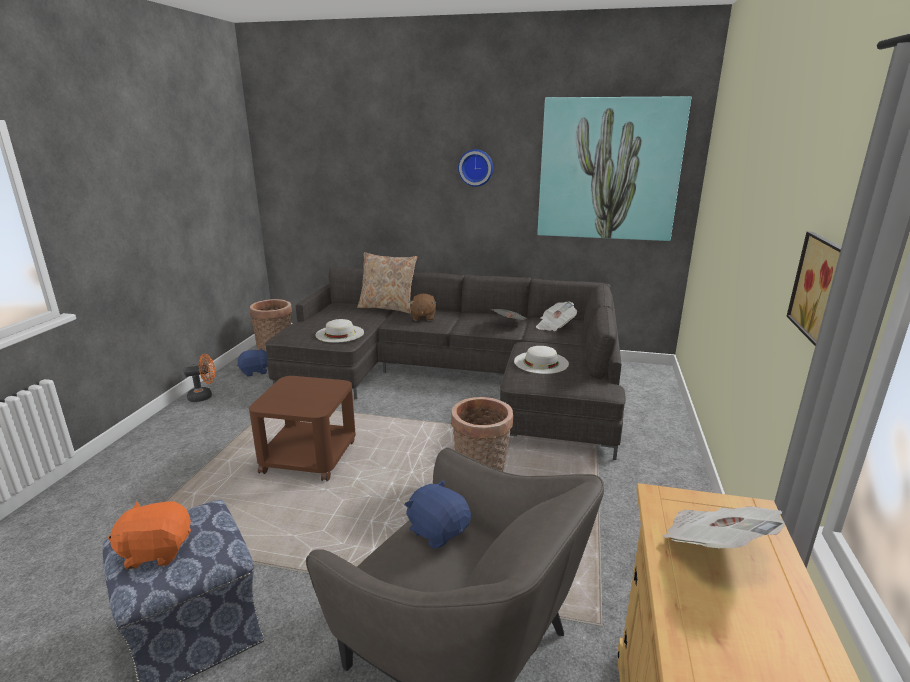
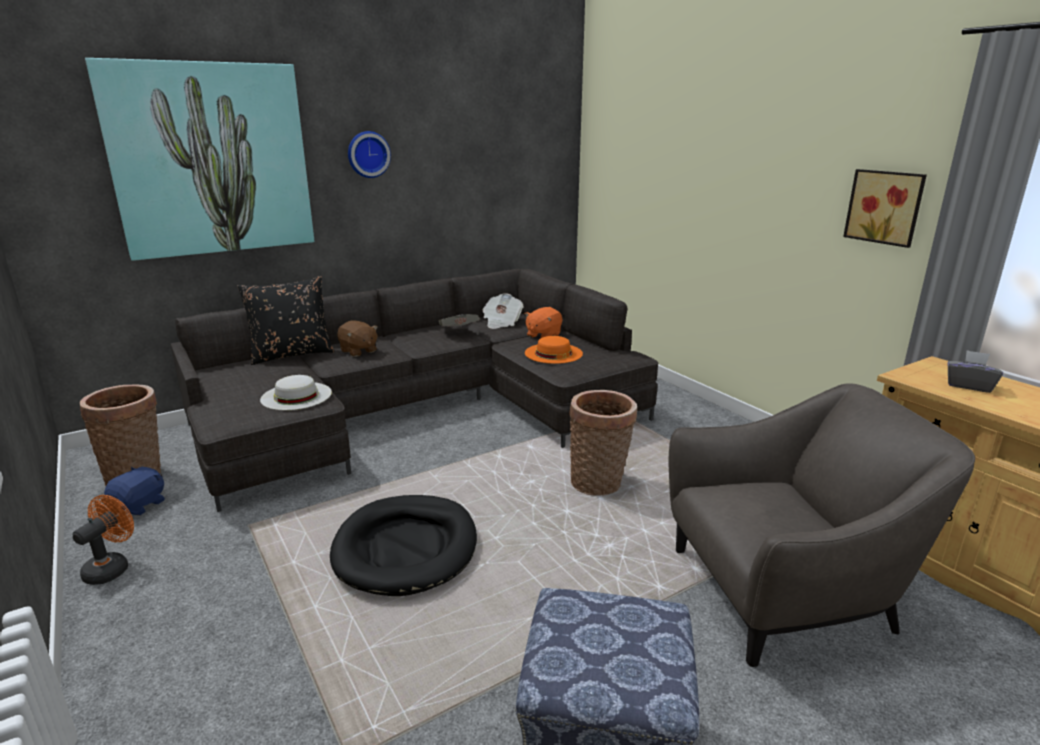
camera: 45 degrees left, 0 degrees up
orange plush toy [108,501,191,569] -> orange plush toy moved to [525,307,562,338]
brown side table [249,376,356,482] -> black dog bed [330,495,477,596]
beige pillow [357,252,417,314] -> black pillow [237,276,335,365]
blue plush toy [405,480,471,549] -> none
white hat [514,346,569,374] -> orange hat [525,336,583,364]
picture [537,96,691,241] -> picture moved to [85,58,314,261]
newspaper [663,507,785,548] -> grey tissue box [947,350,1003,393]

